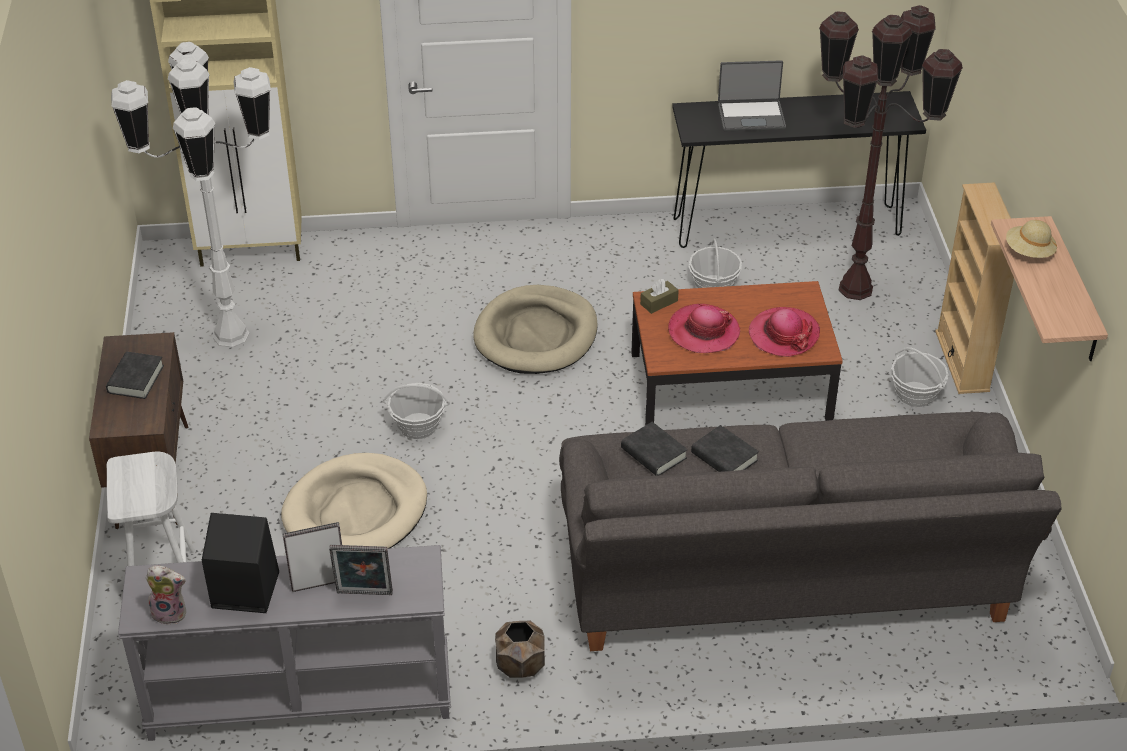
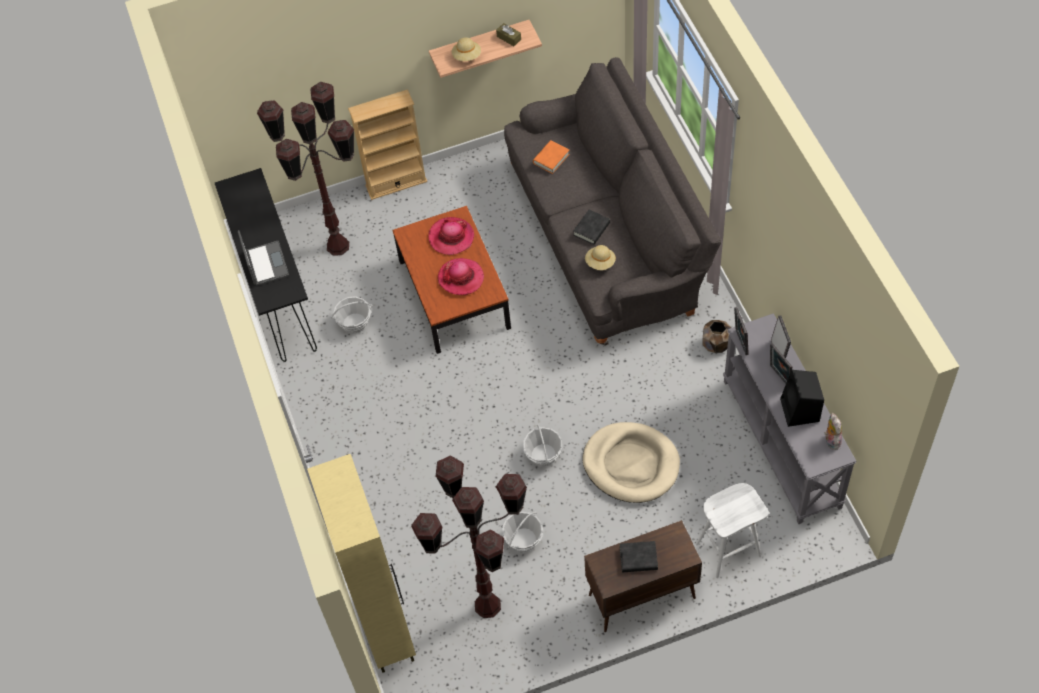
camera: 100 degrees left, 15 degrees up
white floor lamp [111,42,271,348] -> brown floor lamp [411,455,527,618]
beige dog bed [473,285,598,374] -> none
black book [621,422,688,476] -> beige hat [585,245,616,270]
brown tissue box [640,279,679,314] -> brown tissue box moved to [496,23,521,46]
basket [891,347,948,407] -> basket moved to [502,512,543,552]
none -> orange book [533,140,570,174]
none -> picture frame [734,307,749,355]

